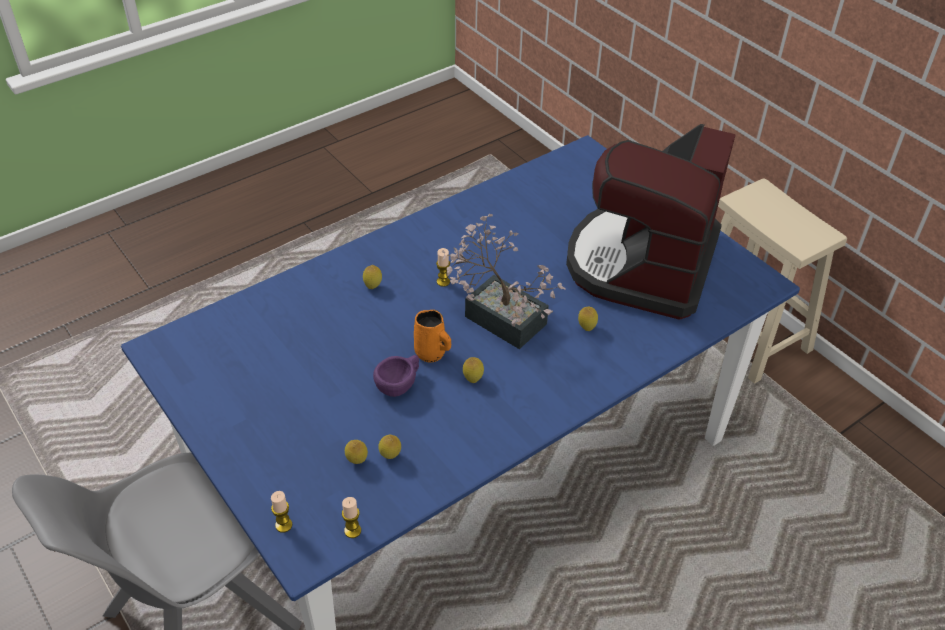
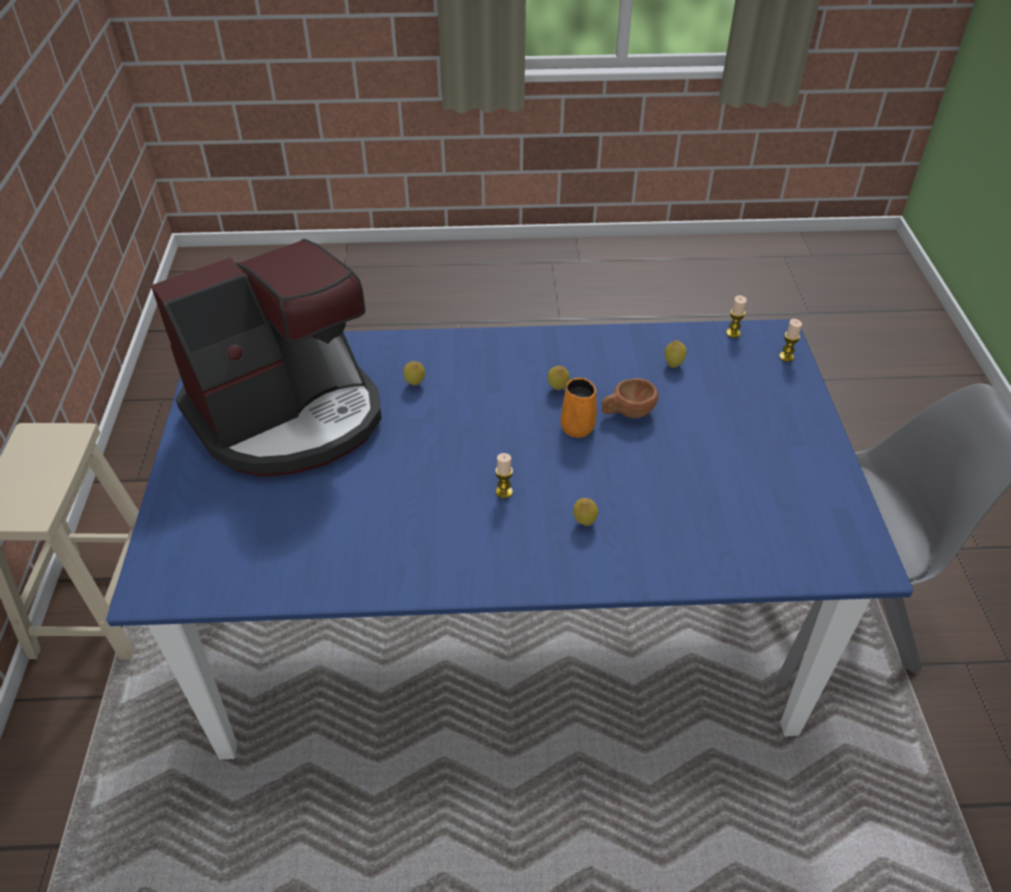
camera: 145 degrees left, 0 degrees up
lemon [345,440,368,464] -> none
purple cup [373,355,419,397] -> brown cup [601,378,658,418]
potted plant [442,214,566,349] -> none

